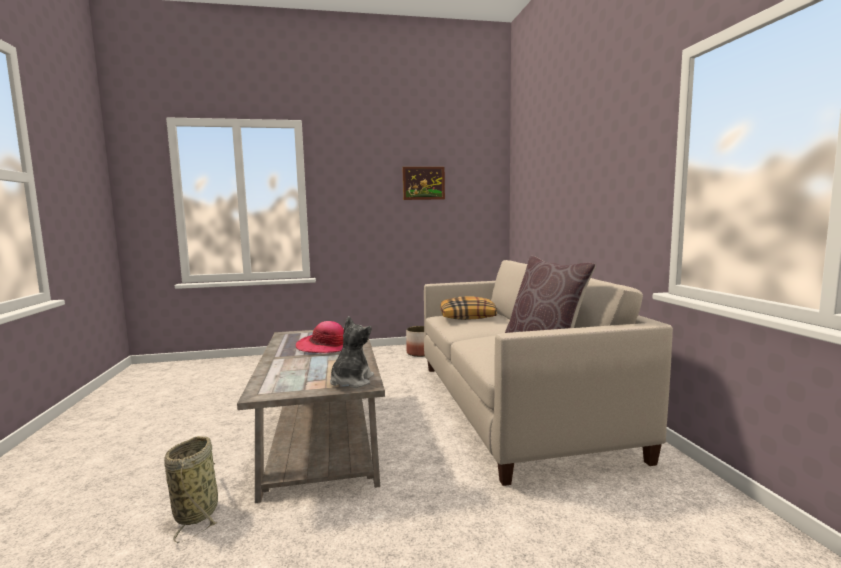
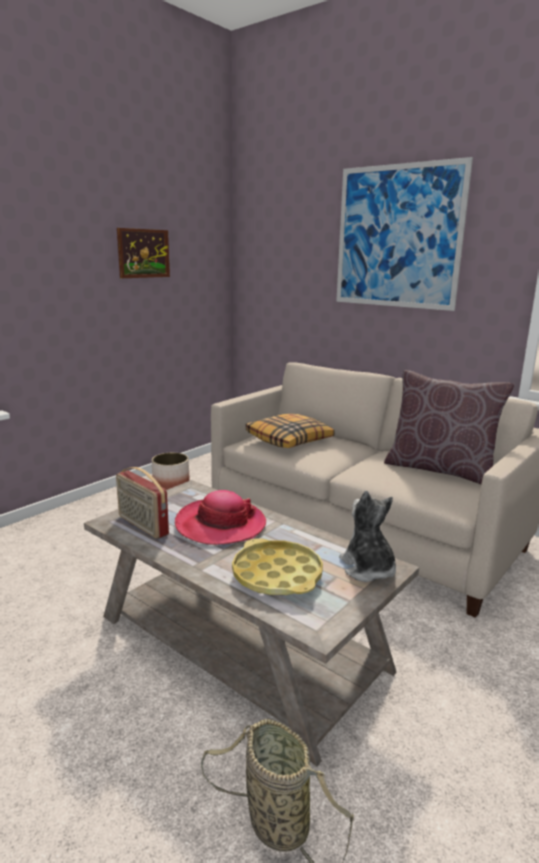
camera: 40 degrees left, 10 degrees up
none -> radio [116,467,169,539]
none -> yellow tray [232,538,323,595]
none -> picture [336,157,473,311]

